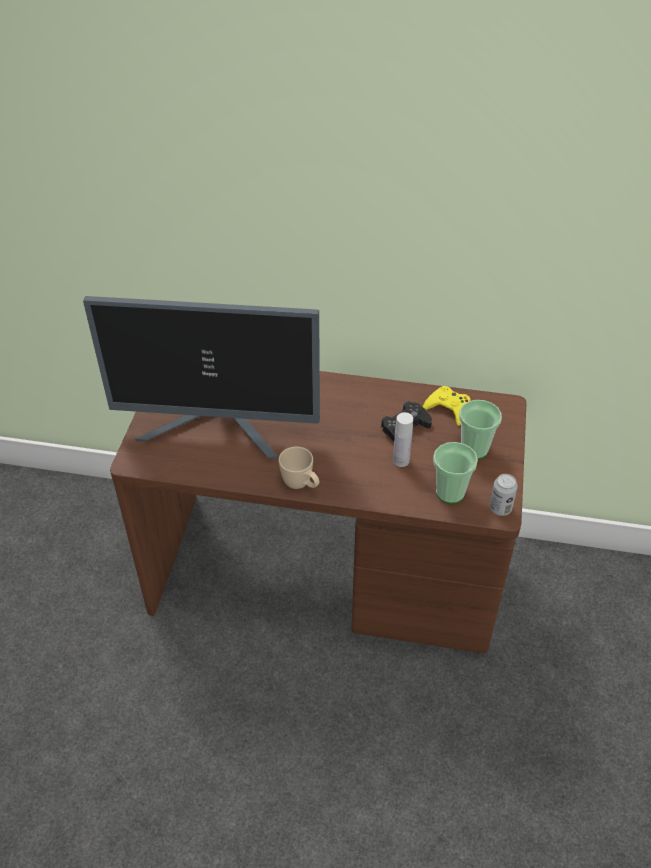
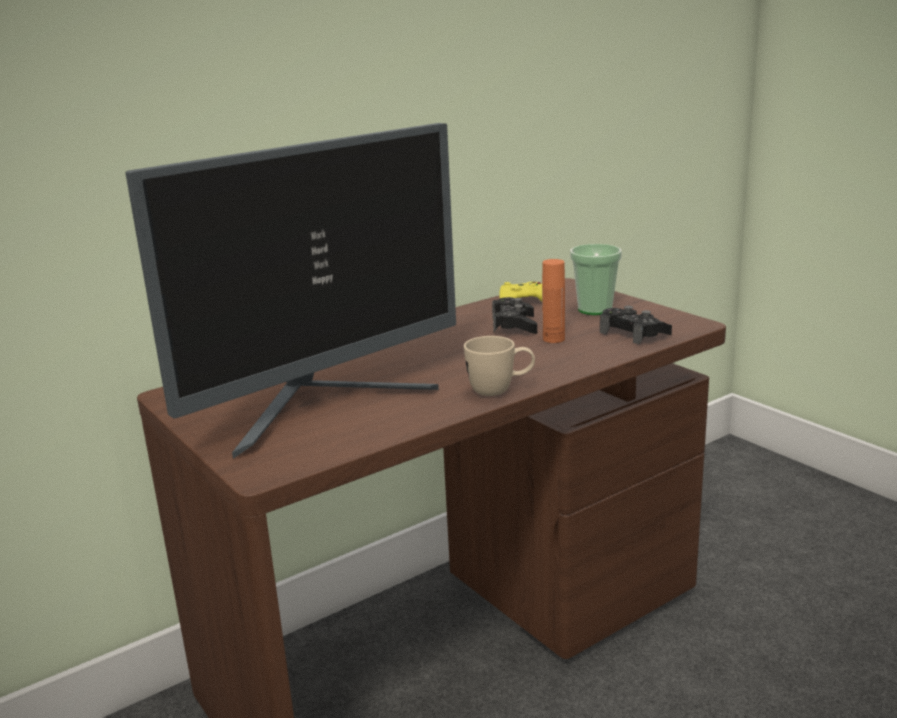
camera: 45 degrees left, 25 degrees down
white bottle [393,412,413,467] -> orange bottle [542,259,565,343]
cup [433,442,478,504] -> black game controller [600,306,672,345]
can [489,474,518,516] -> none

